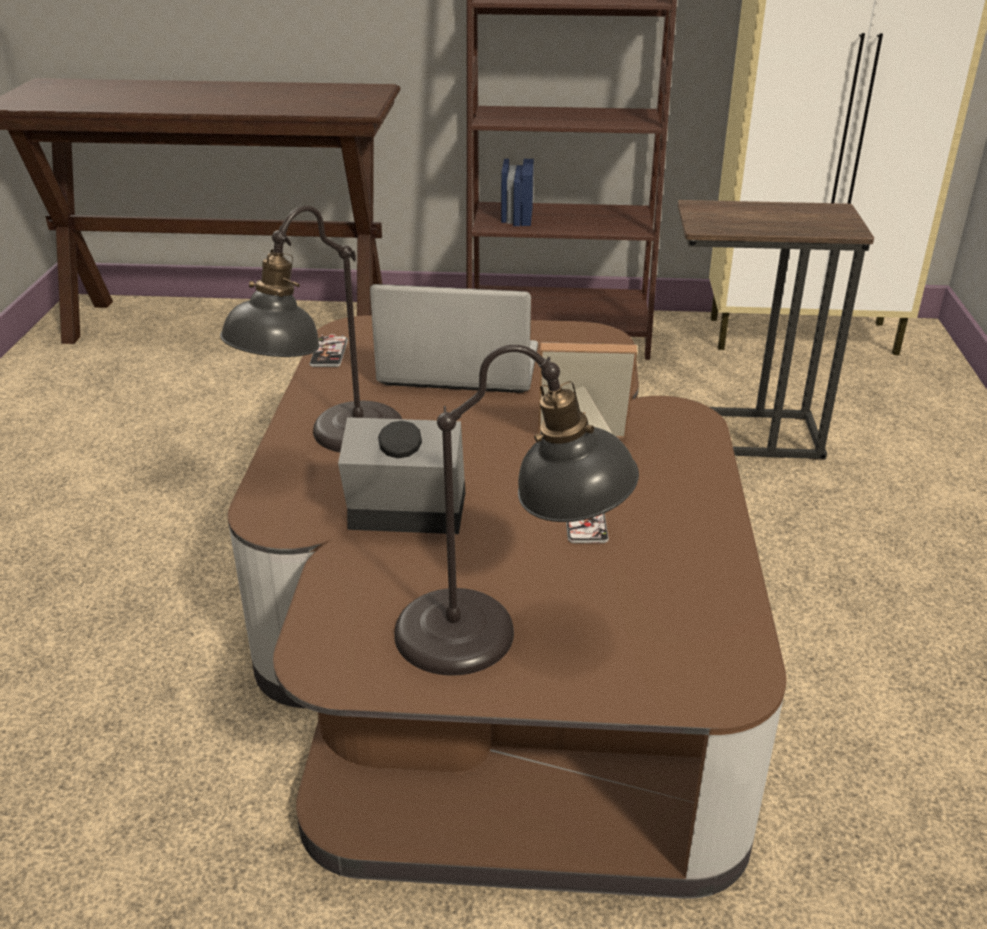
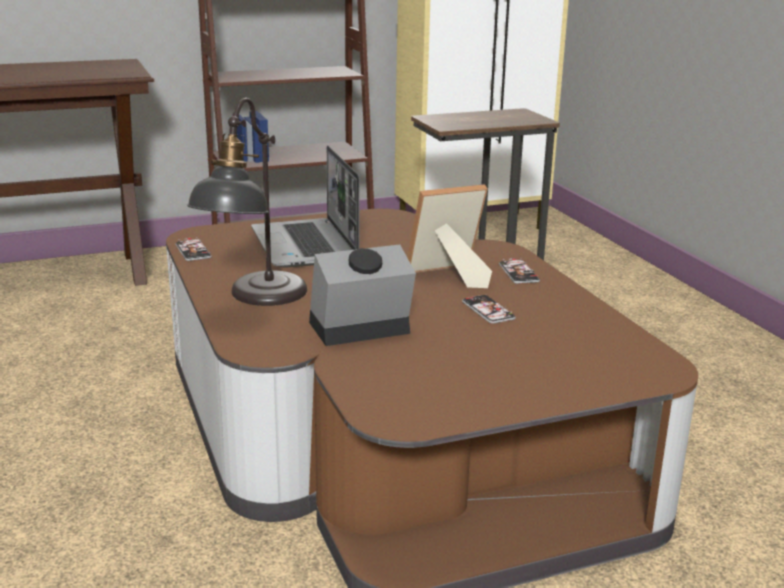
camera: 25 degrees left, 10 degrees down
laptop [370,284,538,393] -> laptop turned 90 degrees counterclockwise [251,146,360,268]
grey table lamp [394,345,639,676] -> none
none -> phone [499,258,540,284]

